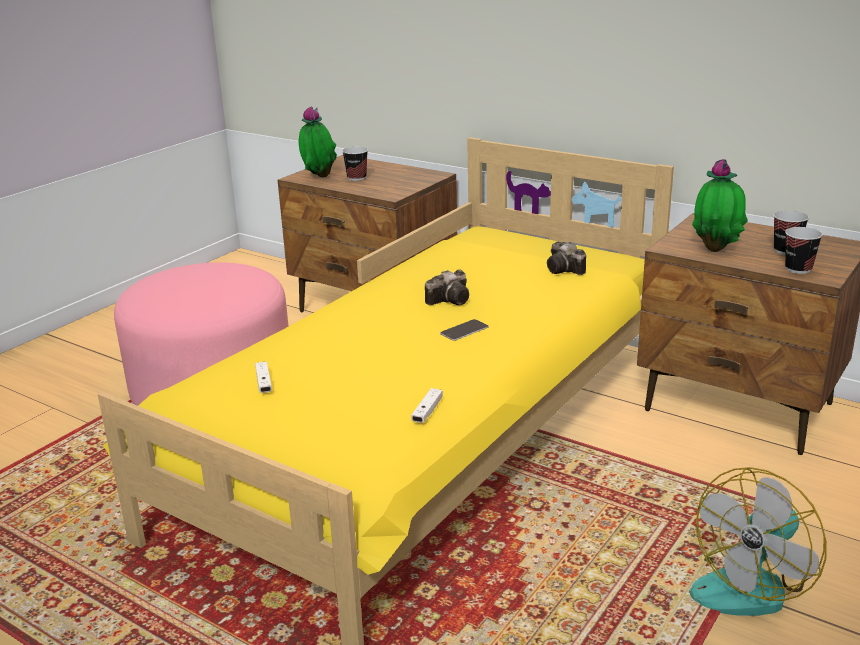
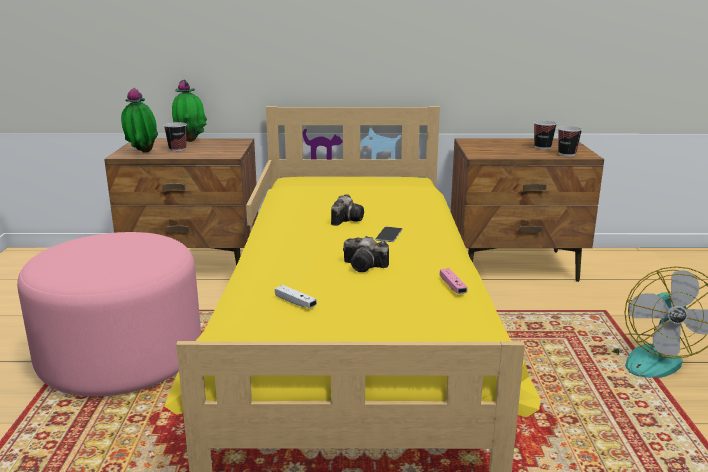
camera: 35 degrees left, 5 degrees down
white game controller [411,388,443,423] -> pink game controller [440,268,468,294]
camera [547,242,586,275] -> camera moved to [343,236,389,272]
potted plant [692,159,748,252] -> potted plant moved to [172,80,207,142]

